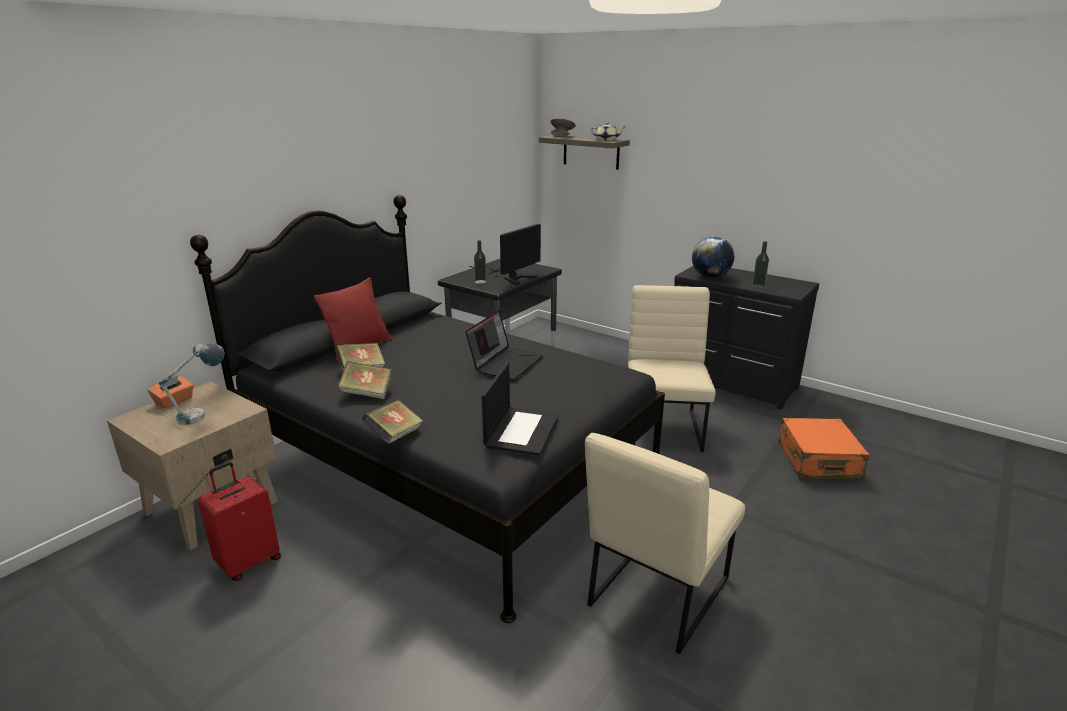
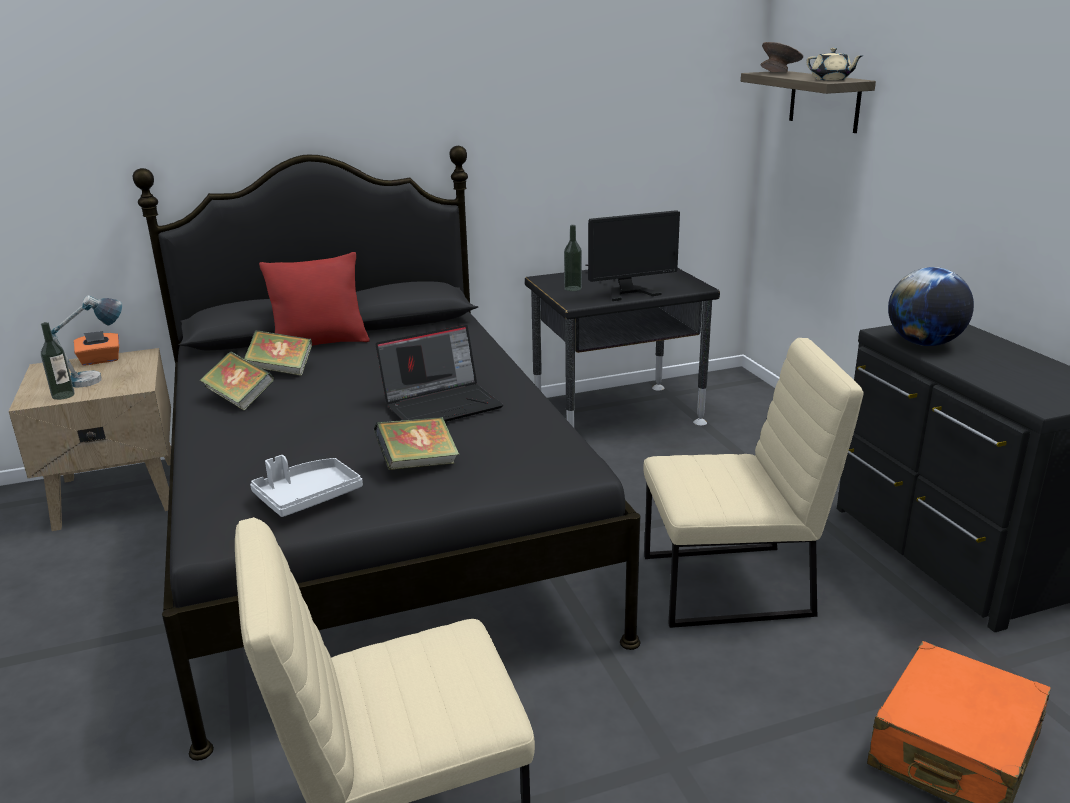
camera: 35 degrees right, 0 degrees up
red suitcase [198,462,281,581] -> none
book [362,400,423,444] -> book moved to [374,417,459,470]
laptop [482,362,559,456] -> grey tray [250,455,363,517]
beige chair [628,285,716,452] -> beige chair turned 45 degrees clockwise [643,338,864,628]
bottle [752,241,769,289] -> bottle moved to [41,322,75,400]

